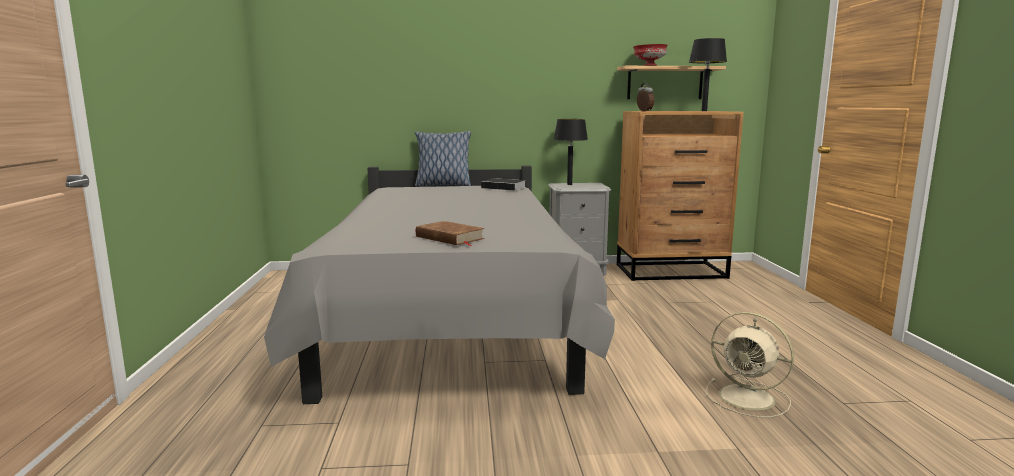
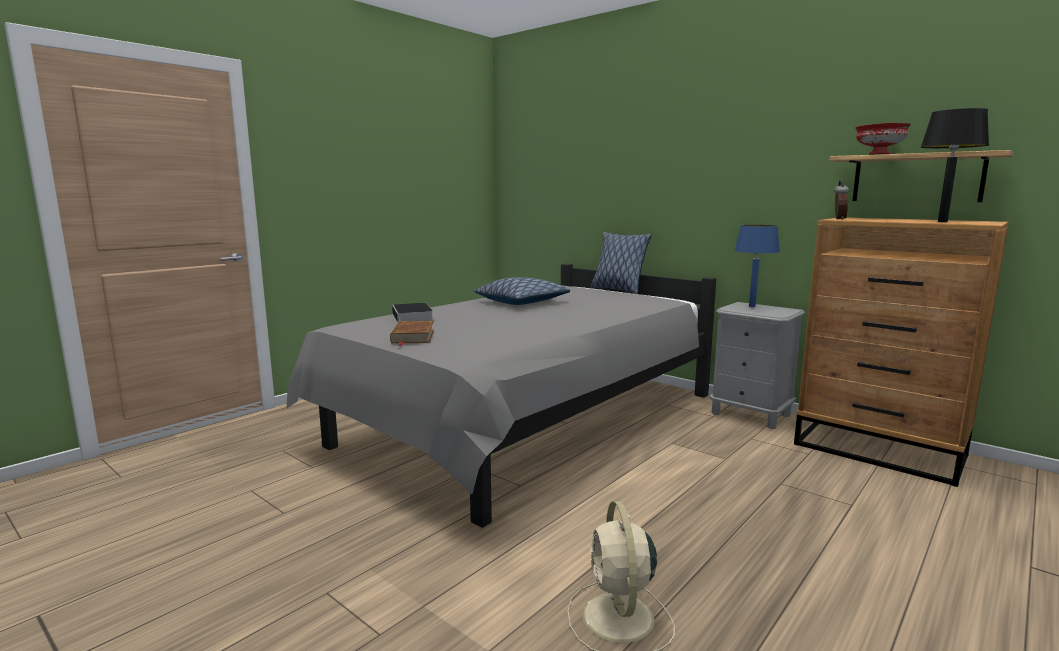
camera: 45 degrees right, 0 degrees up
book [481,178,526,191] -> book moved to [392,303,433,322]
black table lamp [554,119,588,185] -> blue table lamp [734,225,780,307]
none -> pillow [474,277,570,305]

